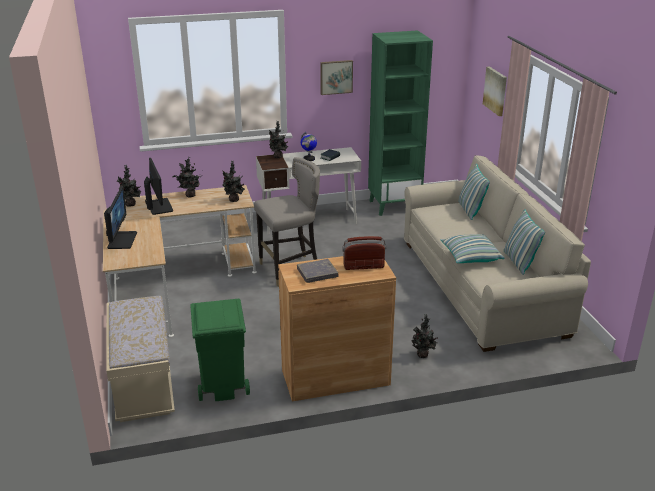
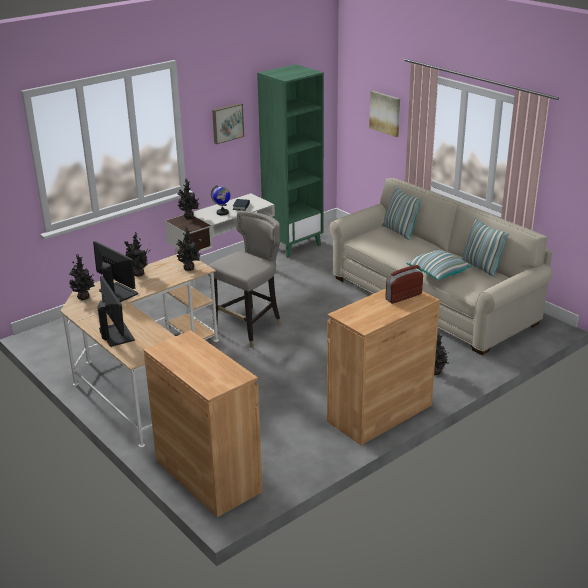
camera: 25 degrees left, 0 degrees up
beige bench [106,296,175,422] -> brown cabinet [144,330,263,517]
green trash can [190,299,250,402] -> none
grey book [297,259,339,283] -> none

